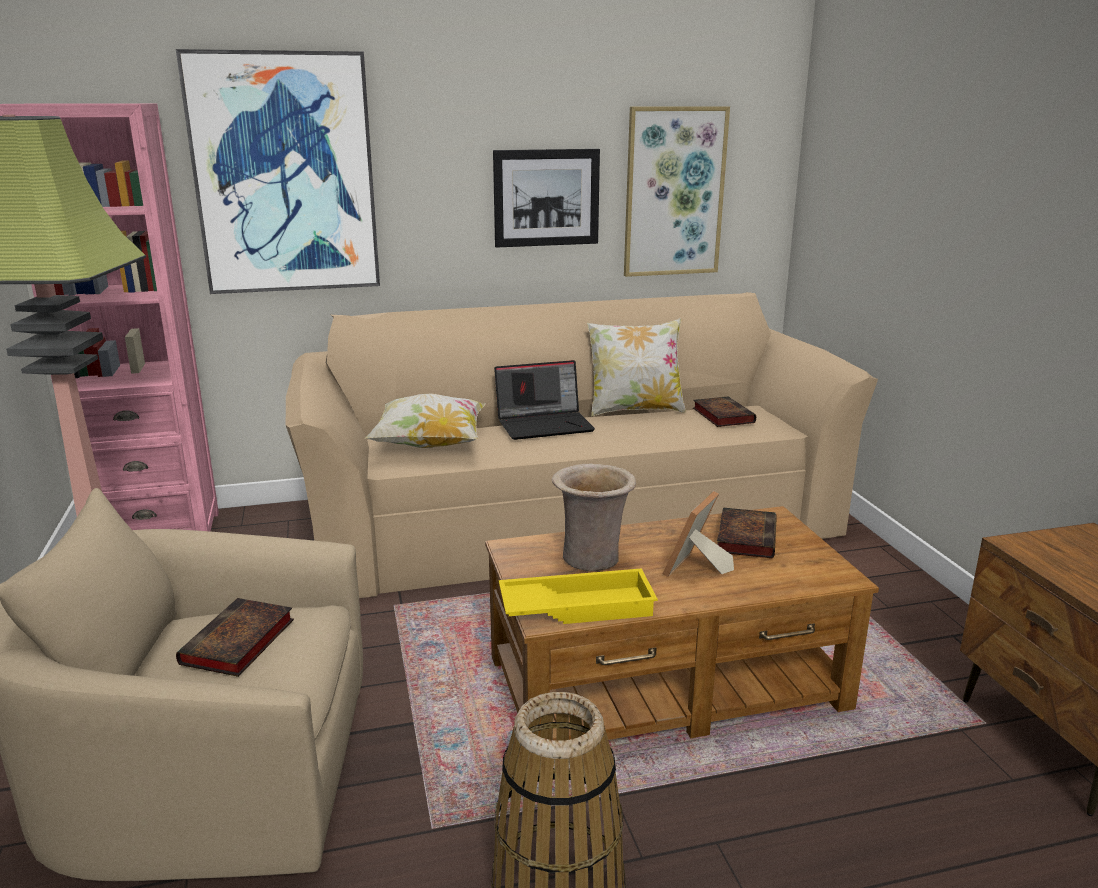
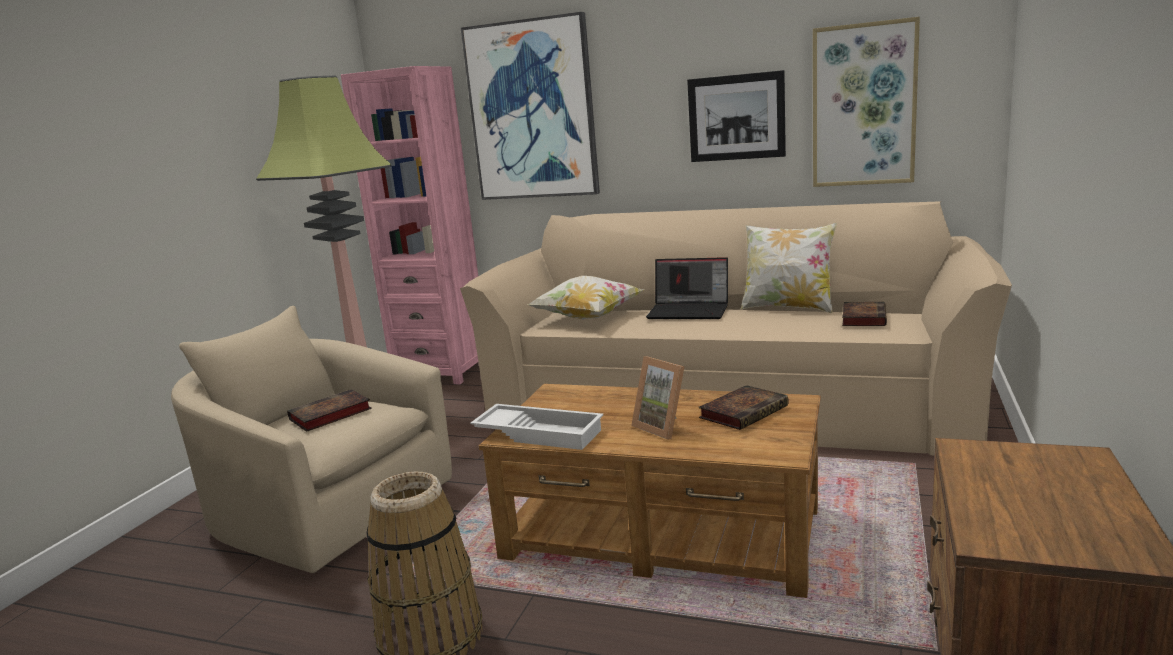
camera: 35 degrees right, 5 degrees down
yellow tray [499,568,658,624] -> white tray [470,404,603,450]
beige vase [552,464,636,571] -> none
picture frame [663,491,734,577] -> picture frame turned 105 degrees counterclockwise [631,356,684,439]

